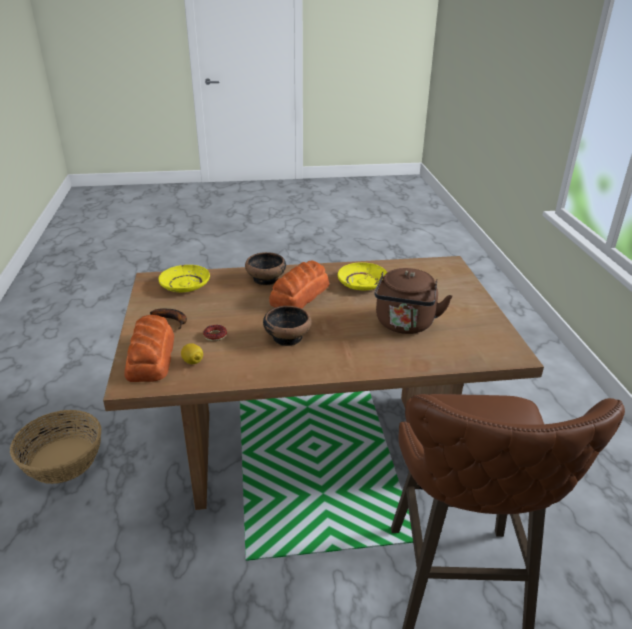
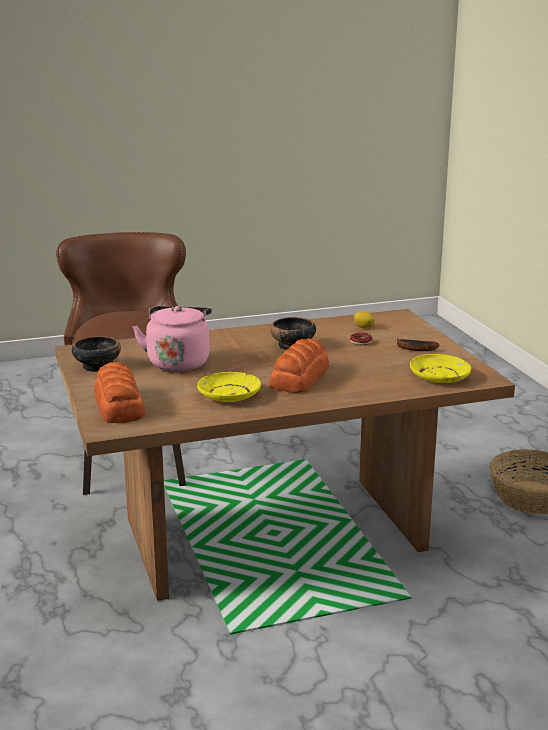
camera: 170 degrees right, 10 degrees down
bread [124,315,174,382] -> bread moved to [94,362,146,423]
bowl [245,252,286,285] -> bowl moved to [72,336,121,372]
brown kettle [374,268,453,334] -> pink kettle [133,306,212,372]

